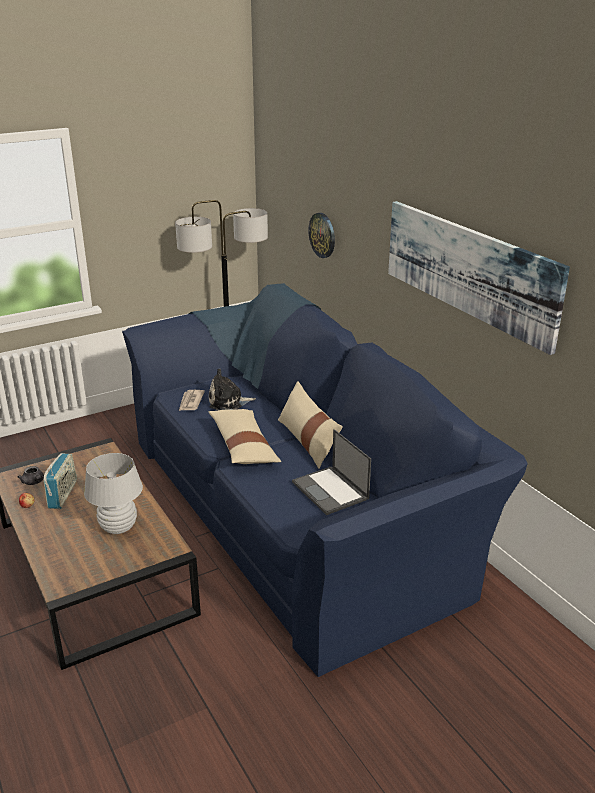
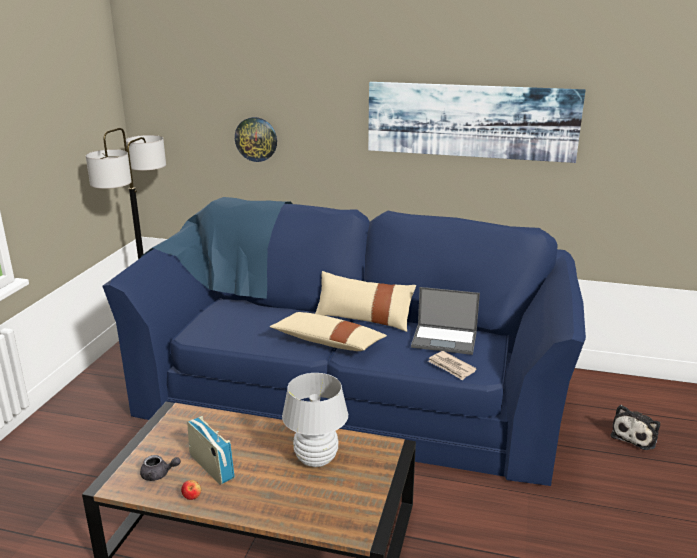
camera: 45 degrees left, 5 degrees down
newspaper [179,390,205,411] -> newspaper moved to [428,351,477,380]
plush toy [209,369,256,410] -> plush toy moved to [611,405,660,450]

